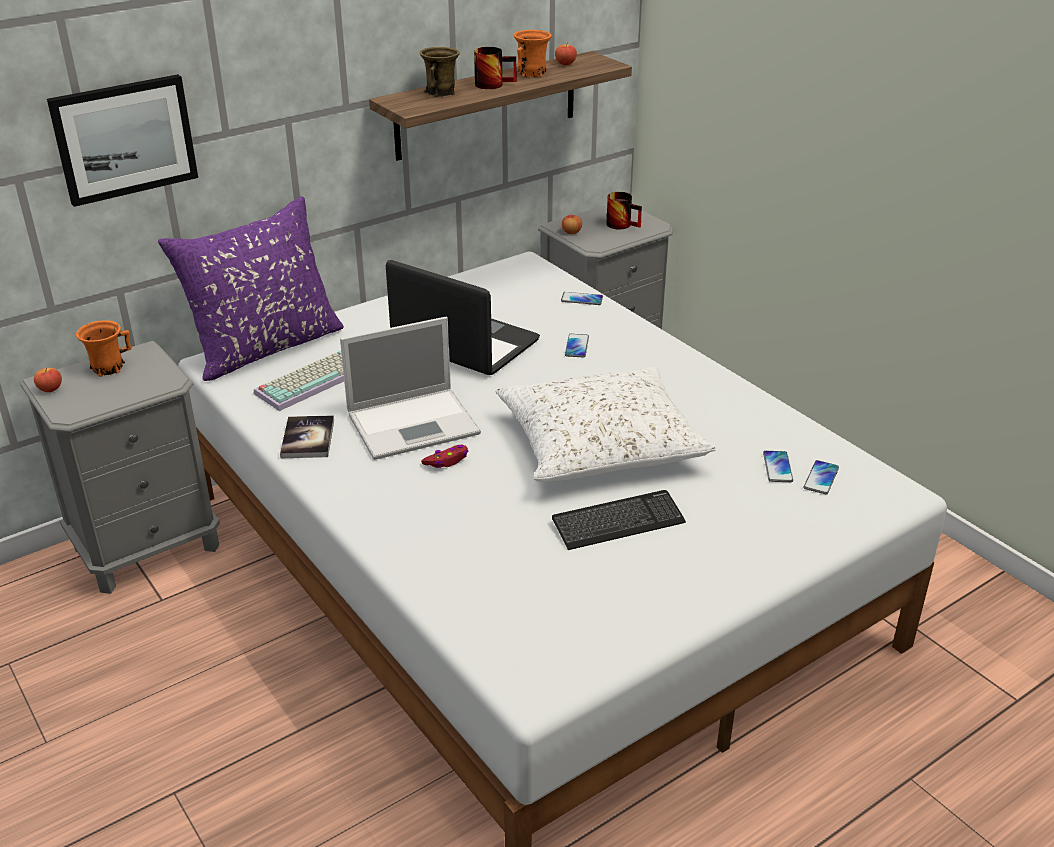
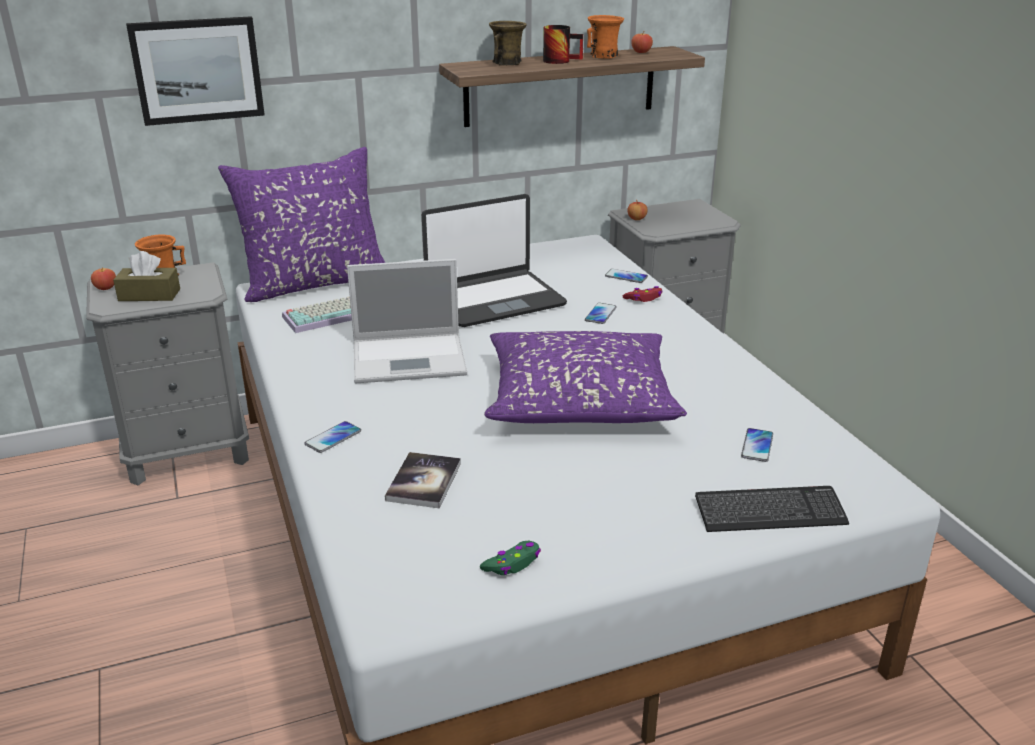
camera: 15 degrees right, 5 degrees down
book [280,415,334,458] -> book moved to [385,452,461,509]
laptop [386,260,540,375] -> laptop turned 105 degrees clockwise [422,194,567,327]
red game controller [421,444,469,468] -> red game controller moved to [623,286,663,302]
white pillow [495,367,716,482] -> purple pillow [484,331,687,423]
keyboard [552,490,686,550] -> keyboard moved to [695,486,849,532]
mug [606,192,642,229] -> none
phone [804,460,839,494] -> phone moved to [305,421,361,453]
none -> brown tissue box [113,251,180,301]
none -> green game controller [480,540,541,575]

